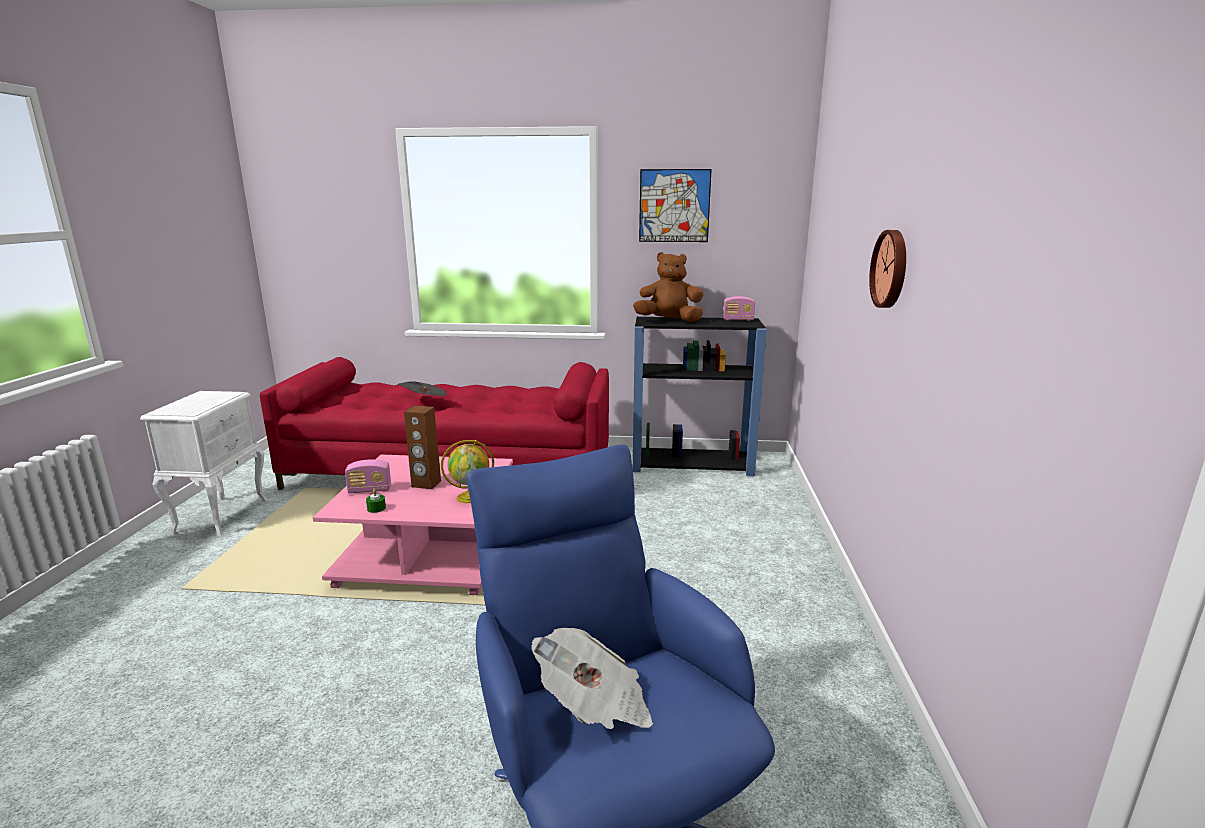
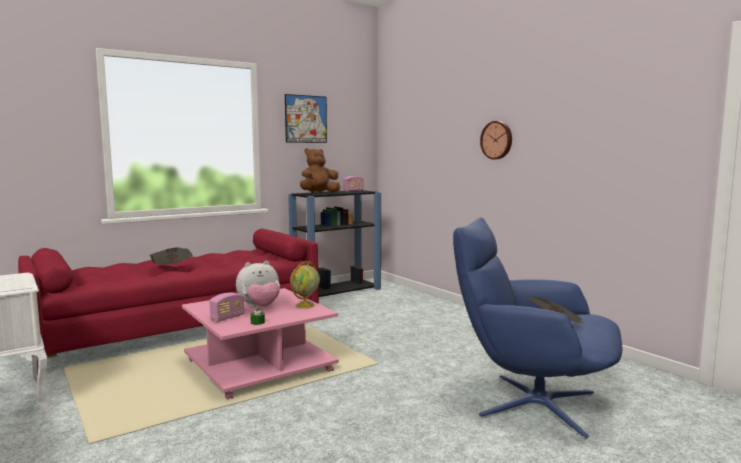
camera: 40 degrees left, 10 degrees down
brown speaker [404,405,441,489] -> plush toy [236,261,280,308]

